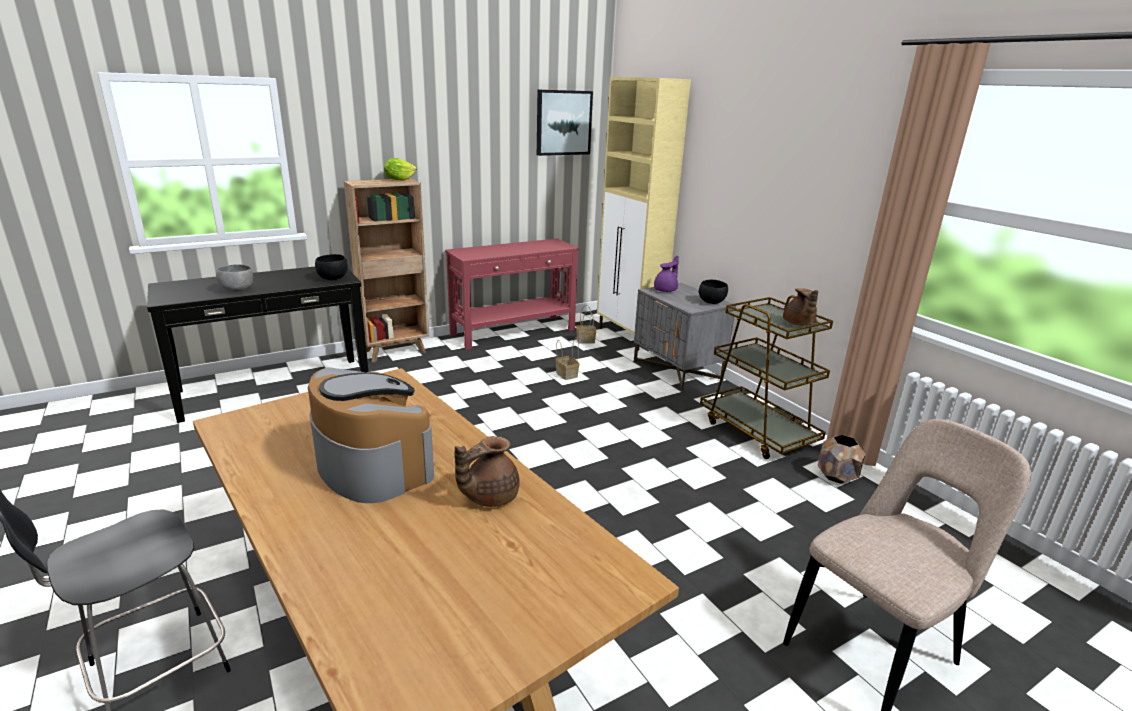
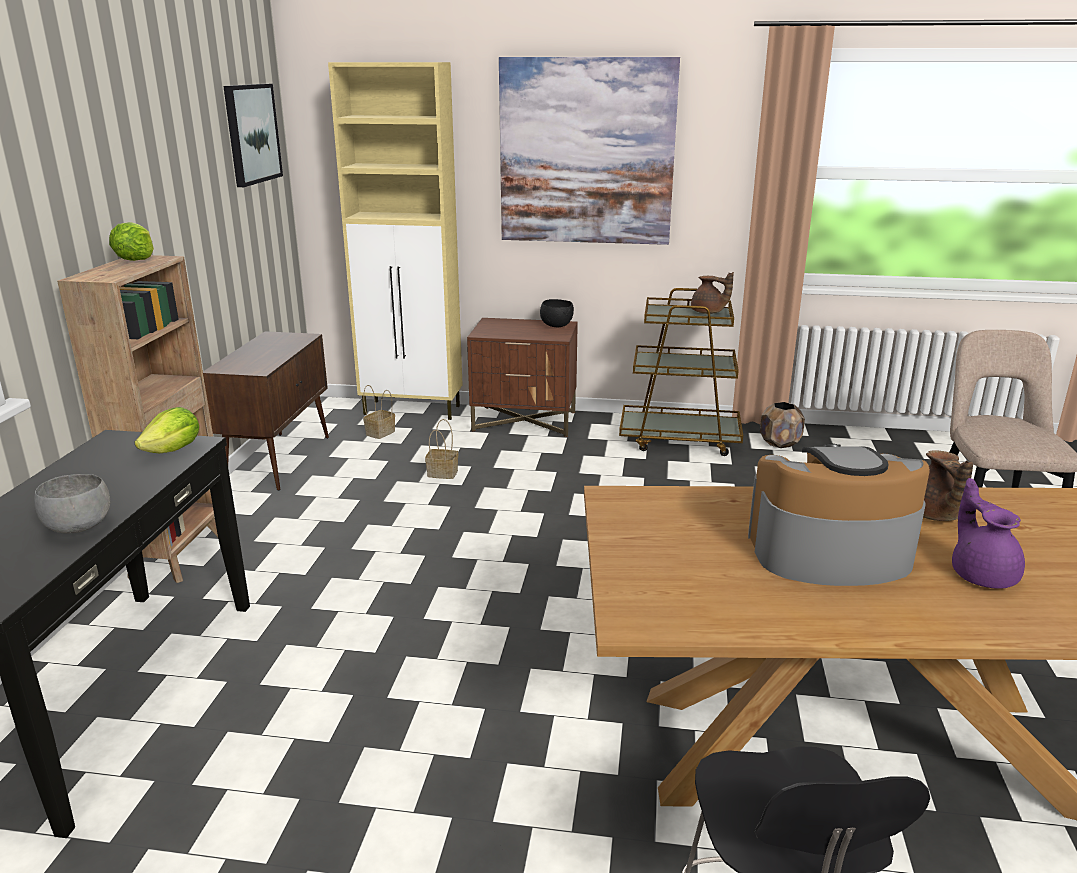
camera: 50 degrees left, 0 degrees up
black bowl [315,254,348,280] -> lettuce [135,407,199,453]
red console table [445,239,580,350] -> brown cabinet [203,331,329,491]
grey nightstand [634,283,736,392] -> brown nightstand [467,318,578,437]
purple teapot [654,256,679,292] -> purple teapot moved to [952,478,1025,589]
none -> picture [499,57,680,245]

